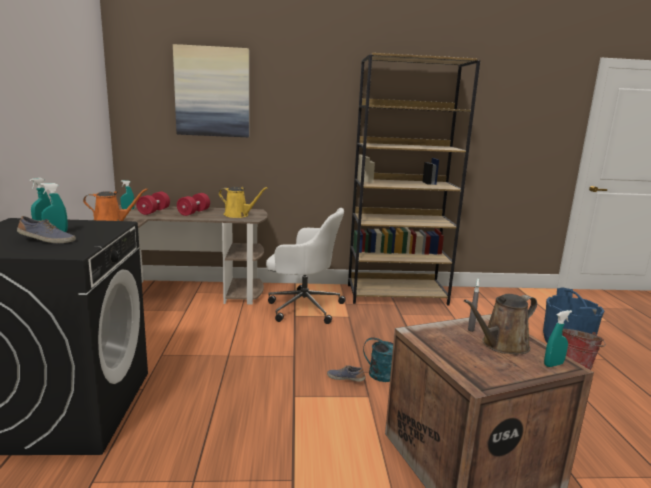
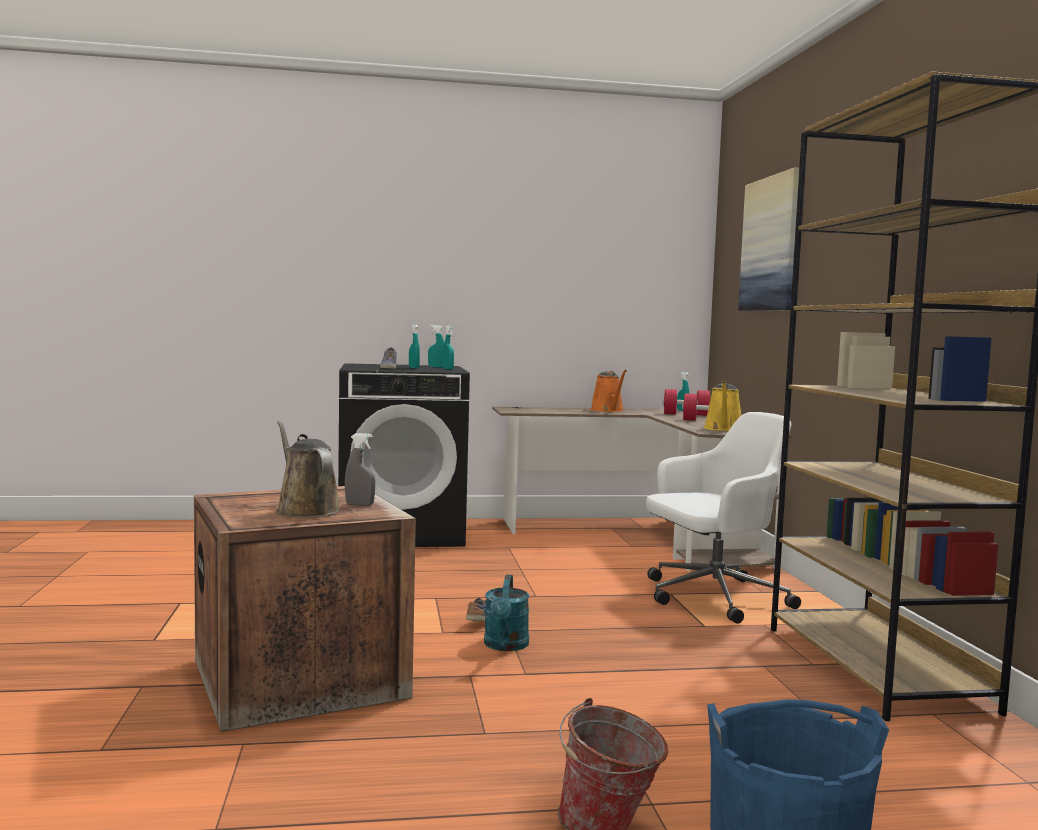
camera: 85 degrees right, 10 degrees down
white office chair [266,208,346,324] -> white office chair turned 120 degrees counterclockwise [646,412,801,624]
turquoise spray bottle [544,310,572,367] -> turquoise spray bottle moved to [443,326,454,370]

